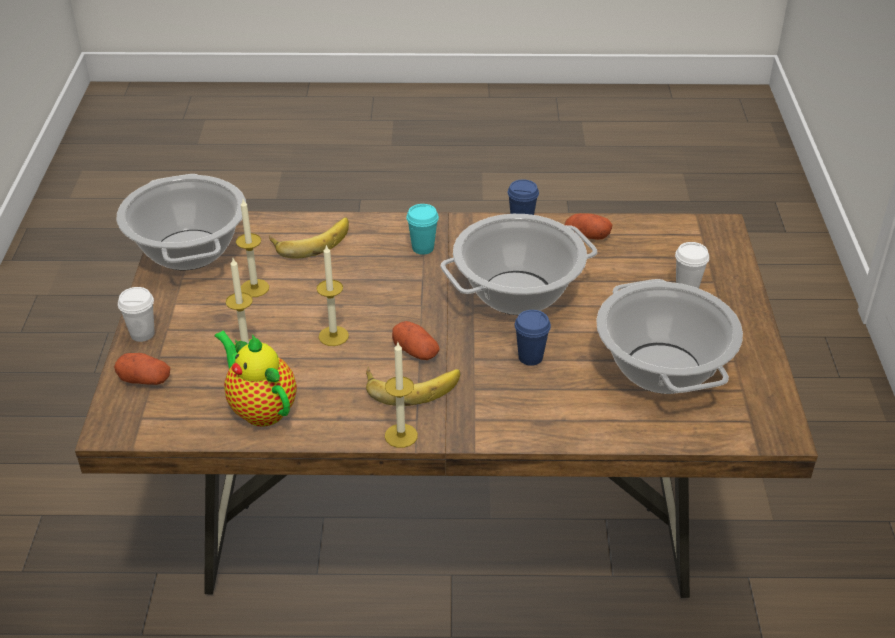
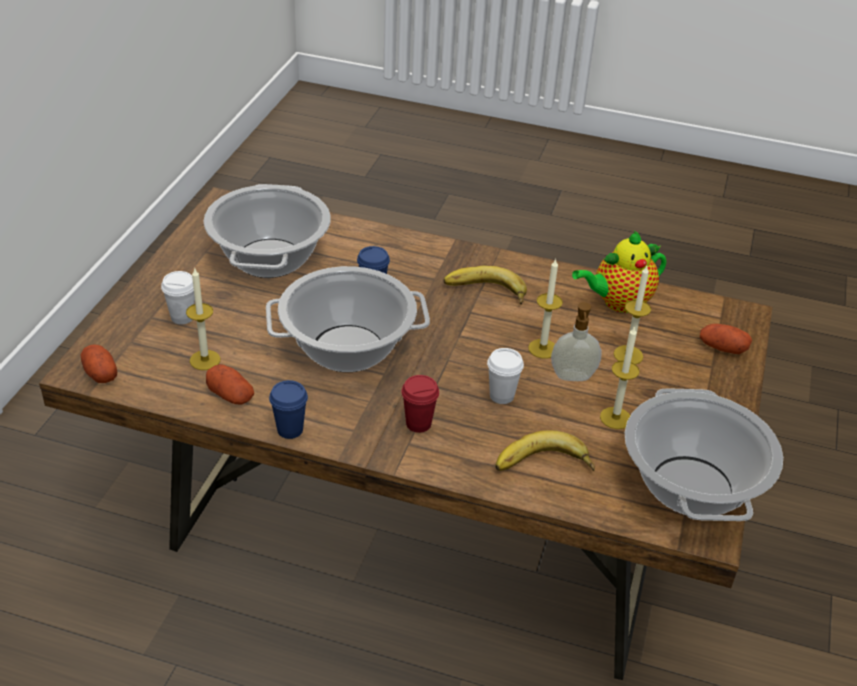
camera: 165 degrees left, 0 degrees up
white cup [118,287,155,342] -> white cup moved to [487,348,524,404]
teapot [214,330,297,427] -> teapot turned 90 degrees clockwise [572,231,666,313]
candle [385,343,418,448] -> candle moved to [186,269,221,370]
potato [392,321,440,360] -> potato moved to [80,344,117,383]
turquoise cup [406,204,439,255] -> red cup [402,375,439,433]
none -> soap dispenser [551,302,601,381]

